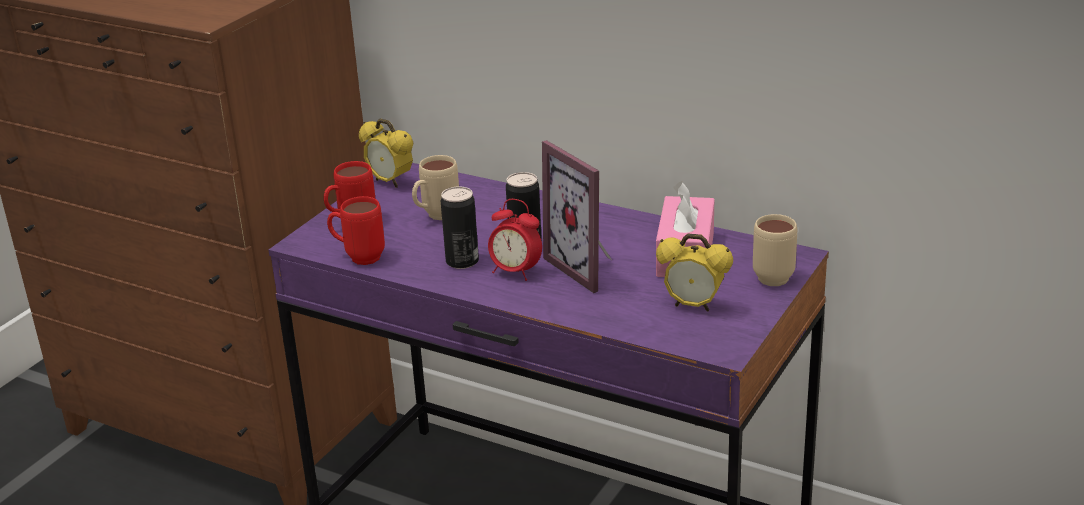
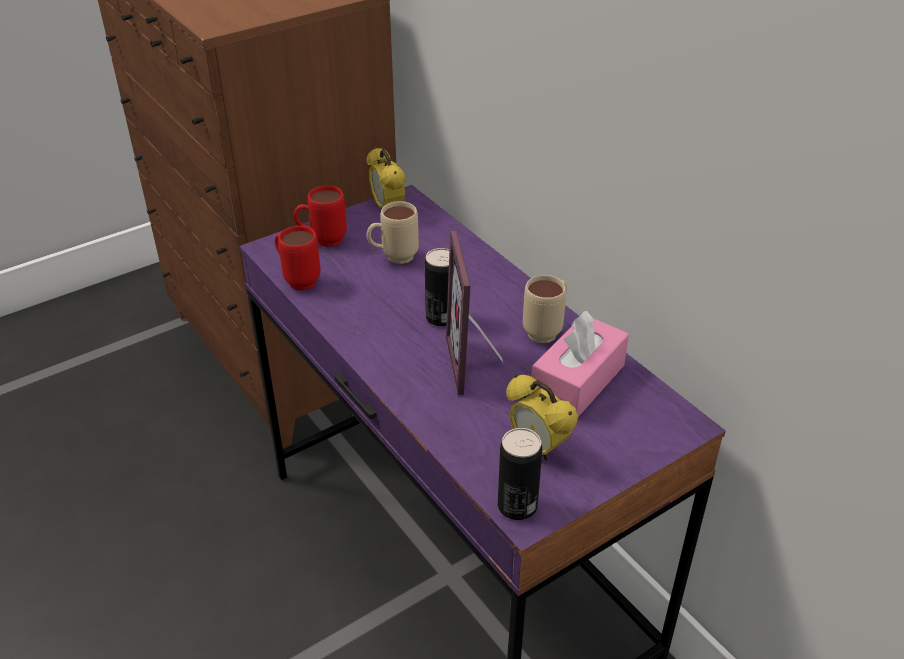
camera: 25 degrees right, 10 degrees up
can [441,187,479,269] -> can moved to [498,428,542,520]
alarm clock [488,199,542,281] -> none
beige mug [753,214,797,286] -> beige mug moved to [523,275,567,343]

